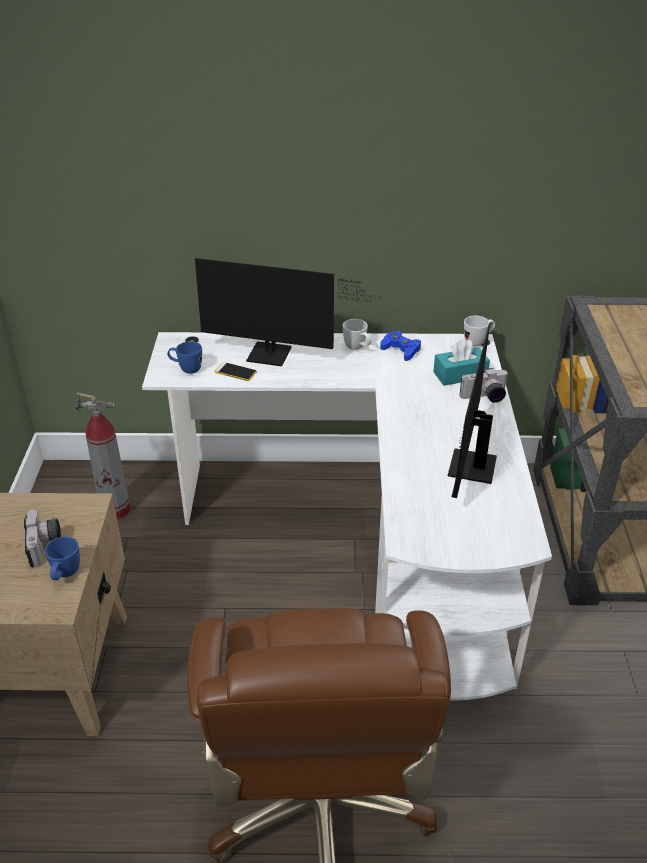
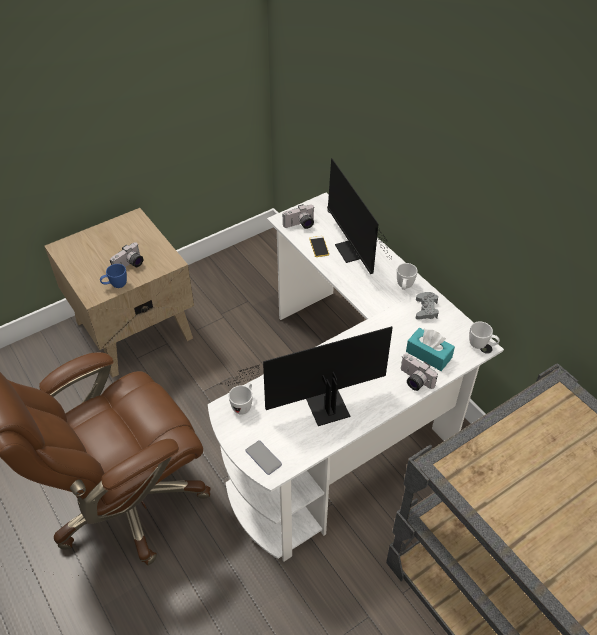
camera: 55 degrees right, 10 degrees up
fire extinguisher [75,392,131,519] -> none
blue mug [167,341,202,374] -> camera [283,204,314,229]
blue game controller [380,331,421,361] -> grey game controller [416,292,438,320]
none -> white mug [229,383,253,415]
none -> phone [245,440,282,475]

